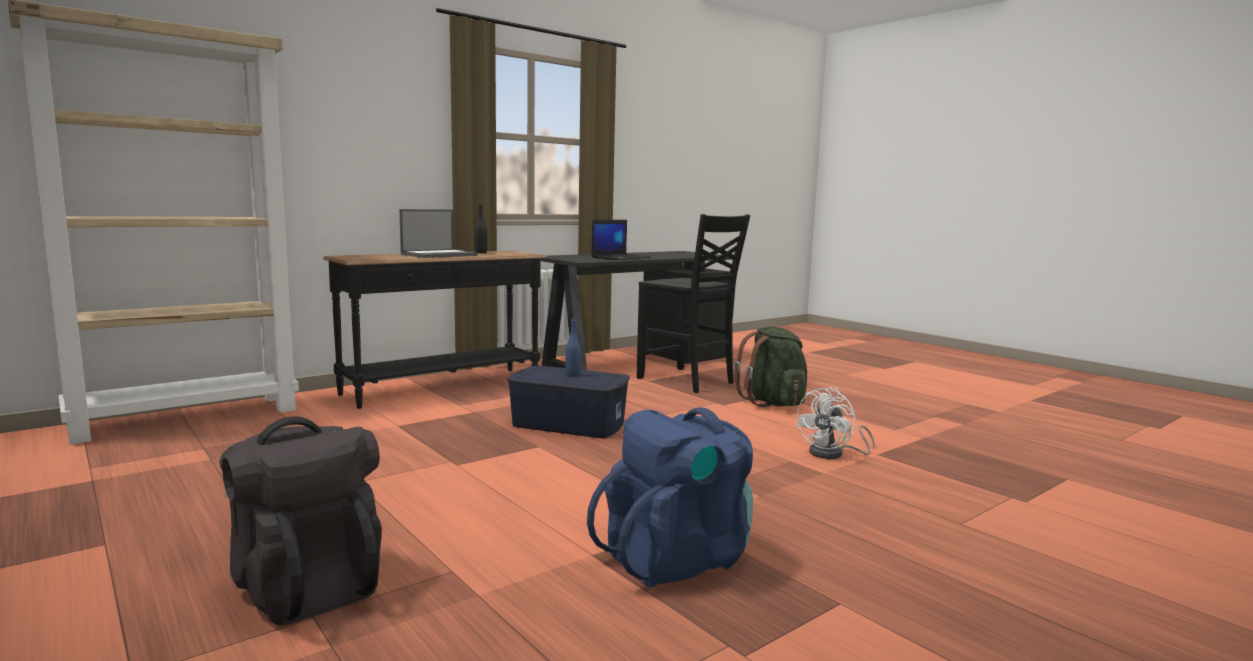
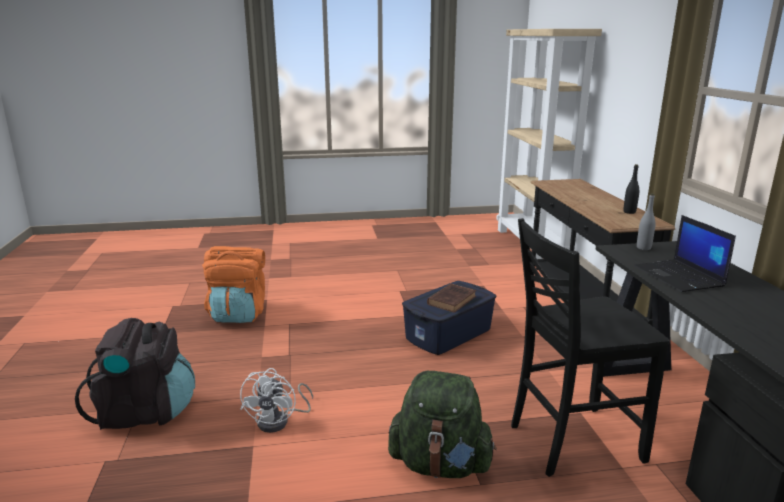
camera: 120 degrees right, 10 degrees up
black backpack [219,416,382,626] -> black backpack moved to [75,318,195,430]
laptop [399,209,478,258] -> none
blue bottle [565,318,581,377] -> brown book [427,283,476,313]
blue backpack [587,407,753,587] -> orange backpack [202,246,265,323]
white fan [795,387,875,459] -> white fan turned 150 degrees counterclockwise [240,368,313,433]
none -> grey bottle [637,194,656,250]

